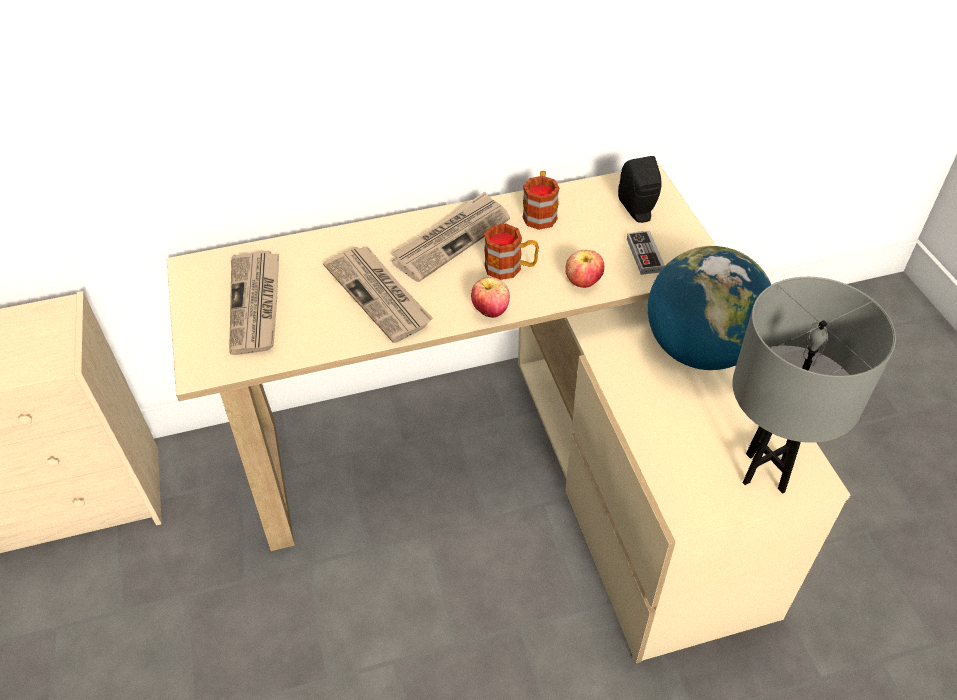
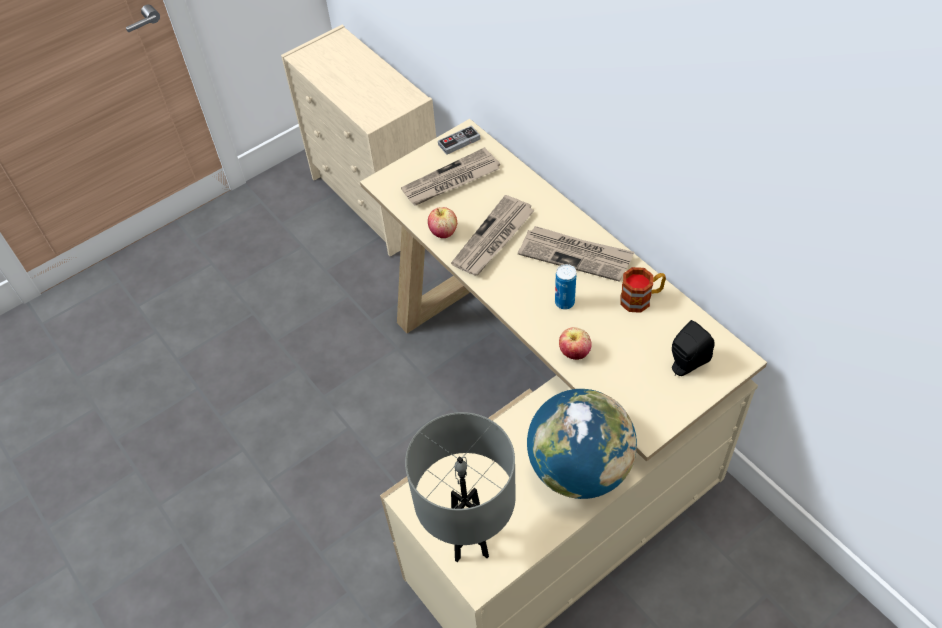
camera: 70 degrees right, 5 degrees up
apple [471,277,510,318] -> apple moved to [428,207,457,238]
mug [484,224,539,280] -> can [555,264,576,310]
game controller [627,231,665,275] -> game controller moved to [438,126,480,155]

